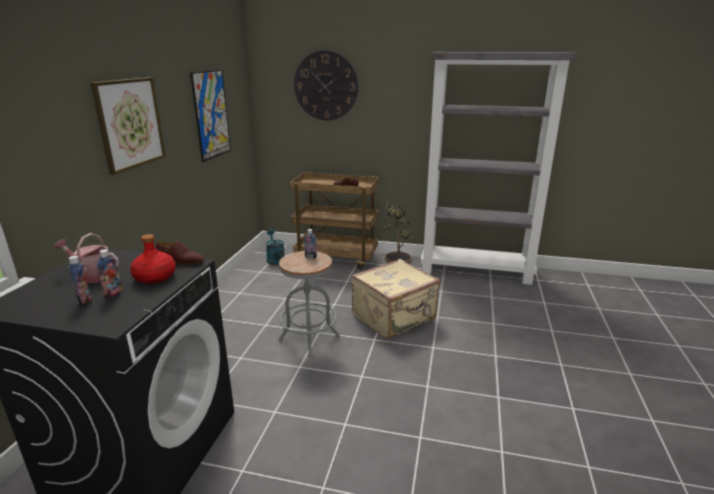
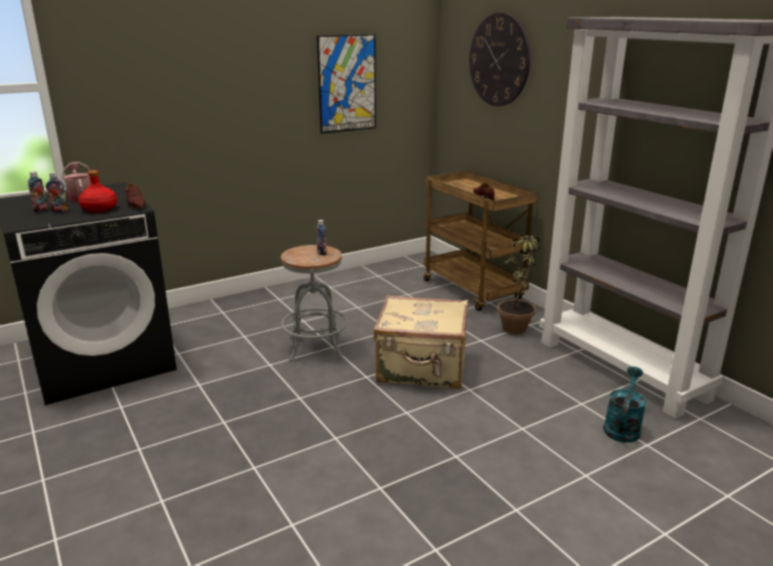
camera: 45 degrees right, 0 degrees up
picture [90,77,166,175] -> none
turquoise watering can [266,229,284,265] -> turquoise watering can moved to [603,366,647,443]

